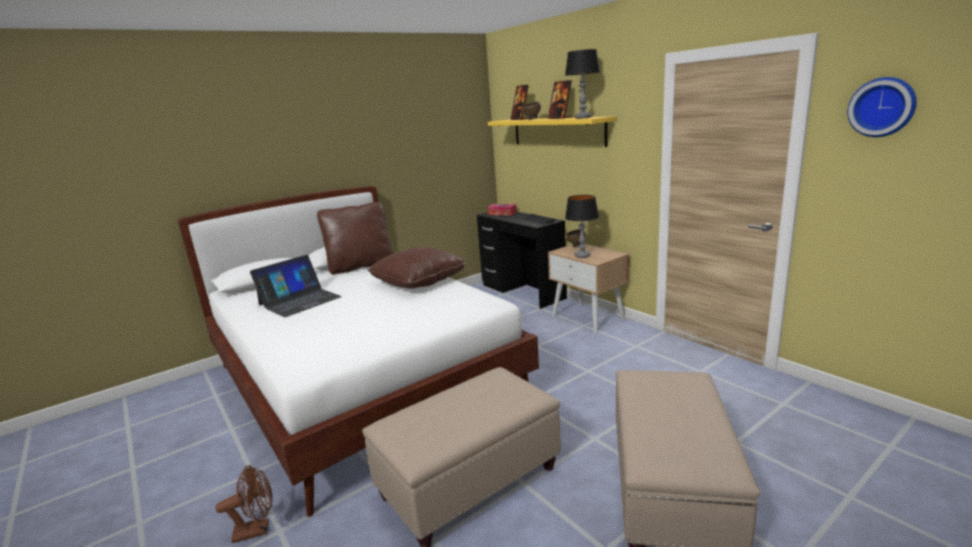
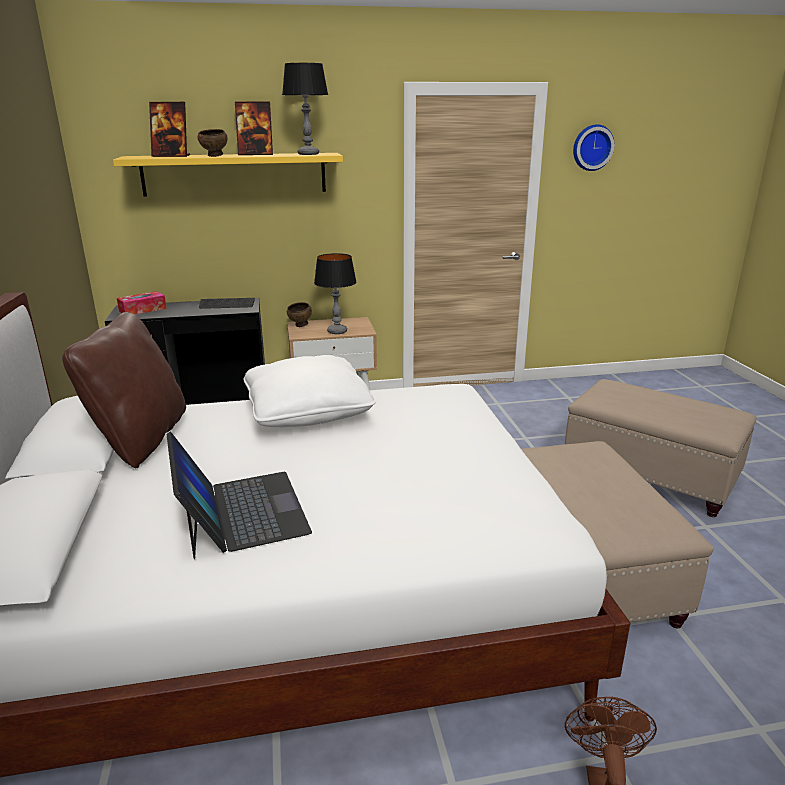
camera: 65 degrees left, 5 degrees up
brown pillow [368,247,466,289] -> white pillow [243,355,376,427]

